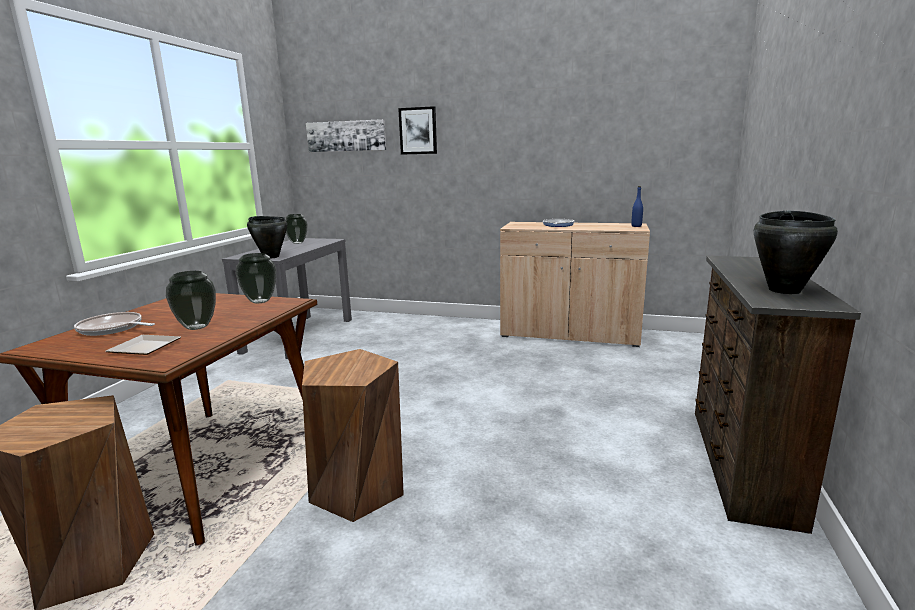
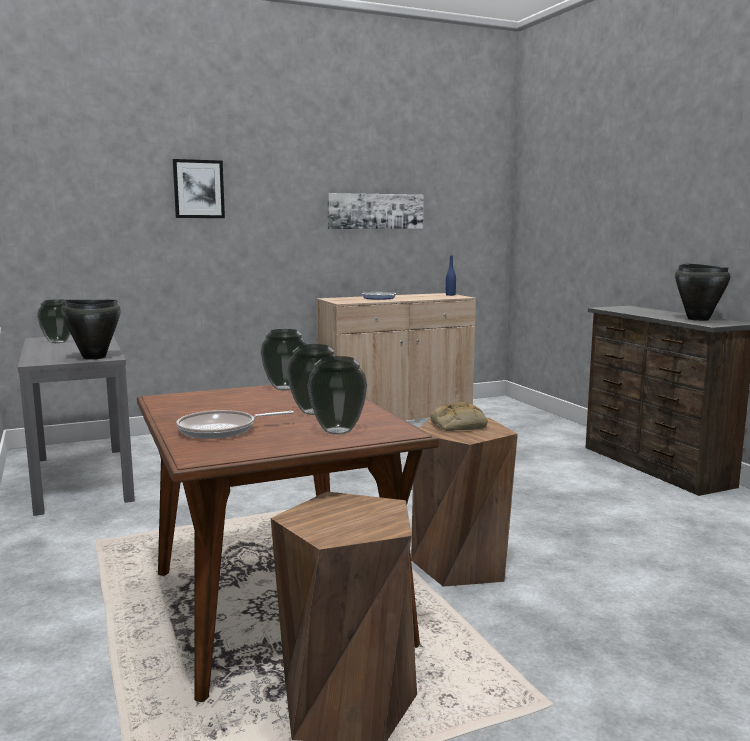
camera: 40 degrees left, 5 degrees down
plate [105,335,181,355] -> vase [308,356,367,435]
picture [306,119,386,152] -> picture moved to [327,193,423,229]
none -> bread [431,402,488,431]

